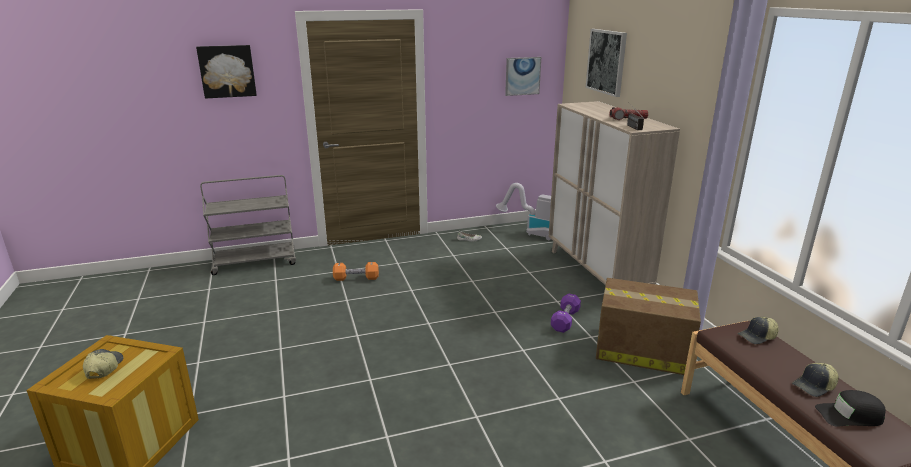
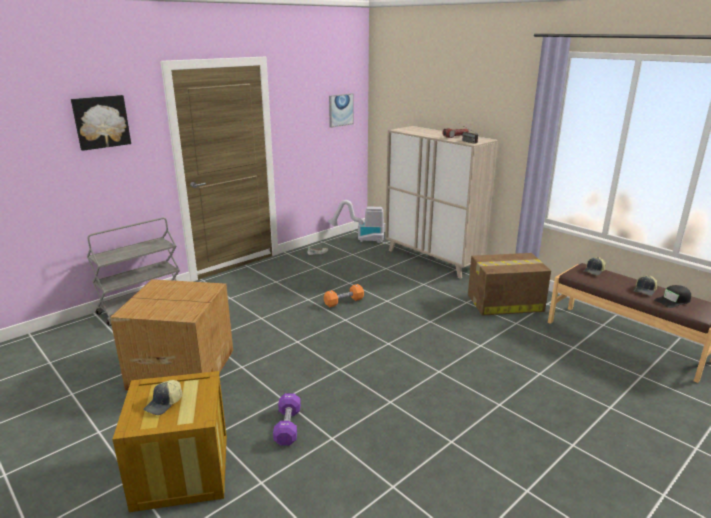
camera: 25 degrees left, 0 degrees up
cap [83,349,124,379] -> cap turned 120 degrees counterclockwise [143,380,182,415]
orange dumbbell [333,262,379,281] -> orange dumbbell moved to [324,284,364,308]
purple dumbbell [551,293,581,333] -> purple dumbbell moved to [273,393,301,445]
picture [585,29,627,97] -> none
none -> cardboard box [110,279,233,391]

